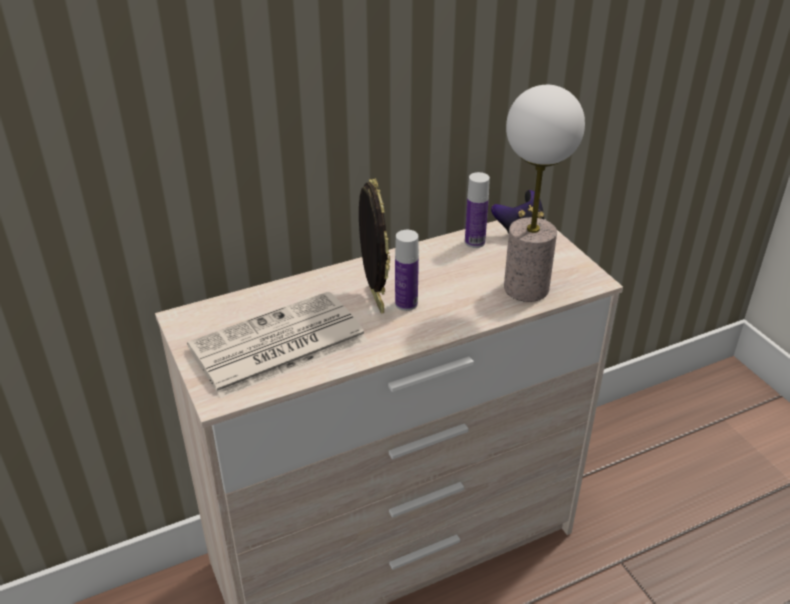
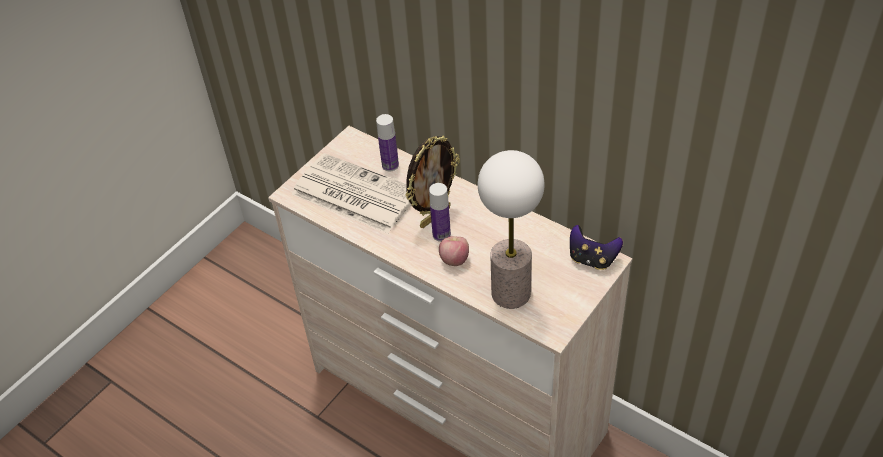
camera: 65 degrees right, 10 degrees up
bottle [465,172,490,248] -> bottle moved to [376,114,399,171]
none -> apple [439,236,469,266]

